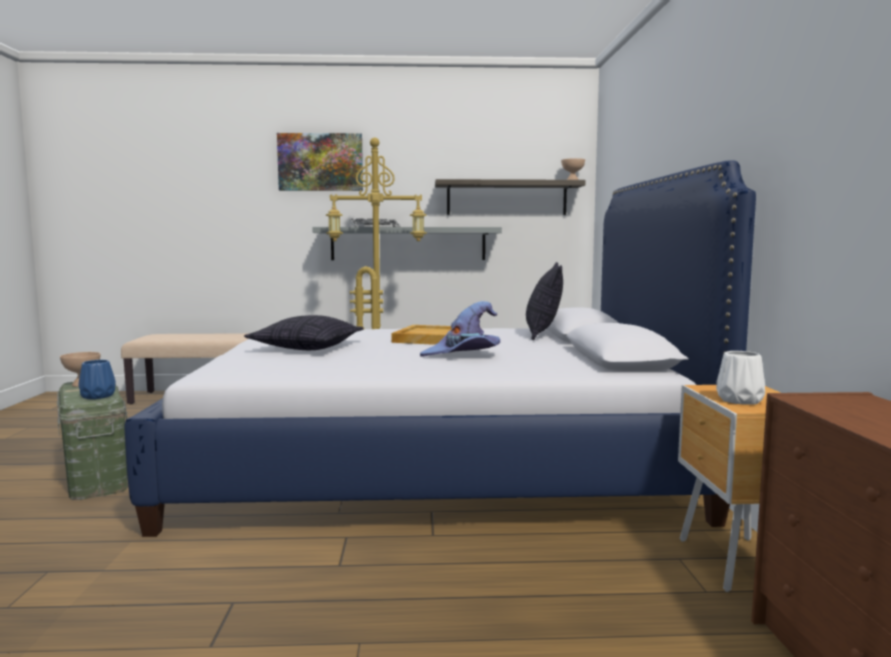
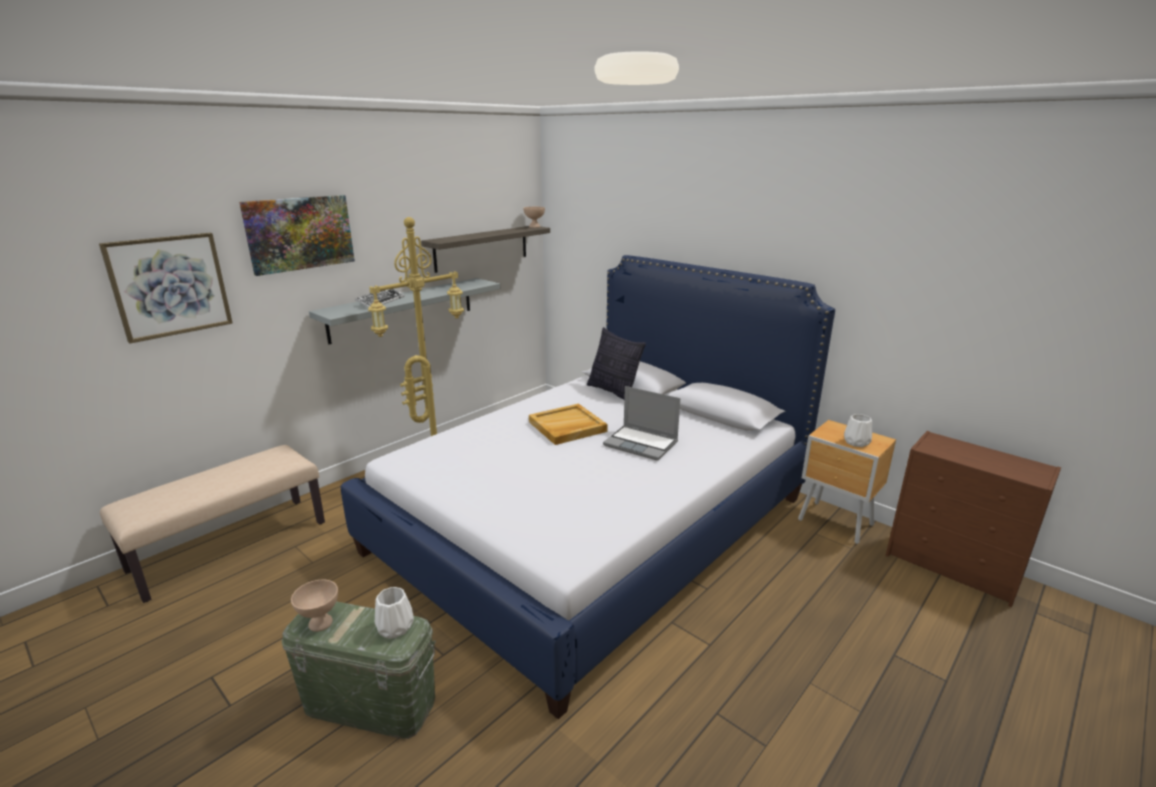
camera: 45 degrees left, 15 degrees up
blue vase [78,360,116,399] -> white vase [375,587,414,639]
pillow [244,315,364,350] -> none
purple hat [420,301,500,357] -> laptop [603,386,680,460]
none -> picture [99,233,233,343]

